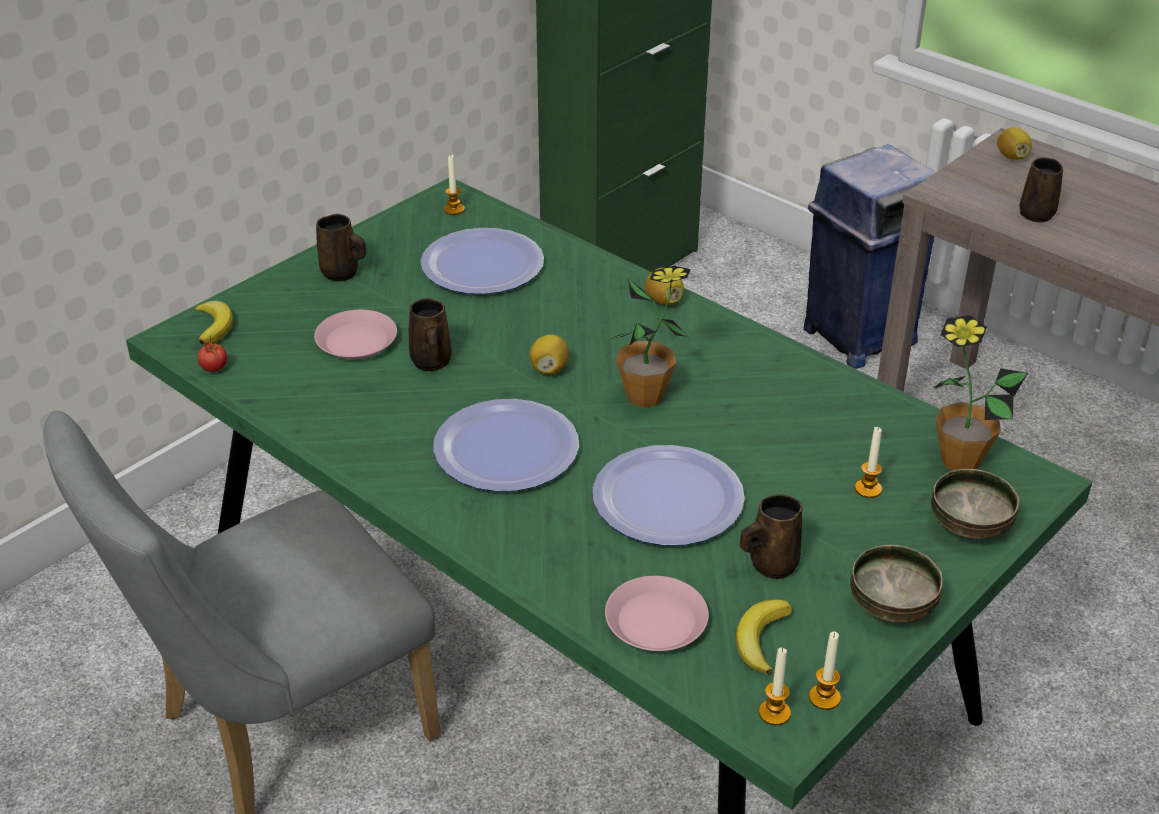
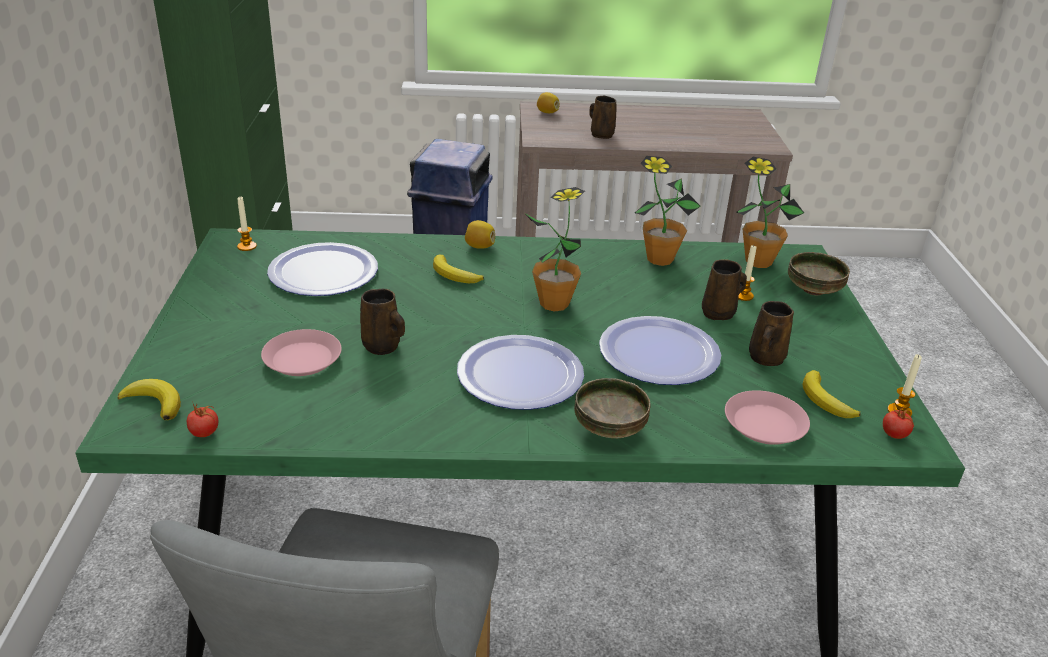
camera: 45 degrees left, 5 degrees down
brown mug [316,214,366,281] -> brown mug moved to [702,259,747,320]
lemon [529,335,569,374] -> none
candle [759,648,791,725] -> tomato [883,402,914,439]
bowl [850,545,943,623] -> bowl moved to [574,378,651,438]
none -> banana [433,254,484,283]
none -> potted plant [635,156,701,266]

